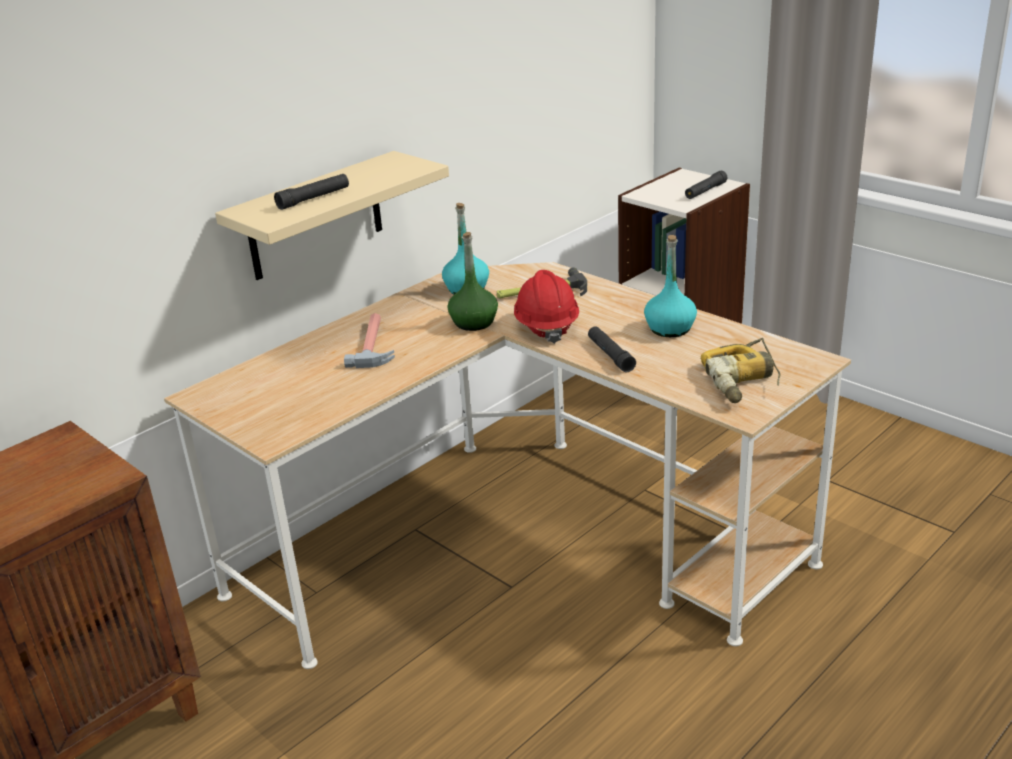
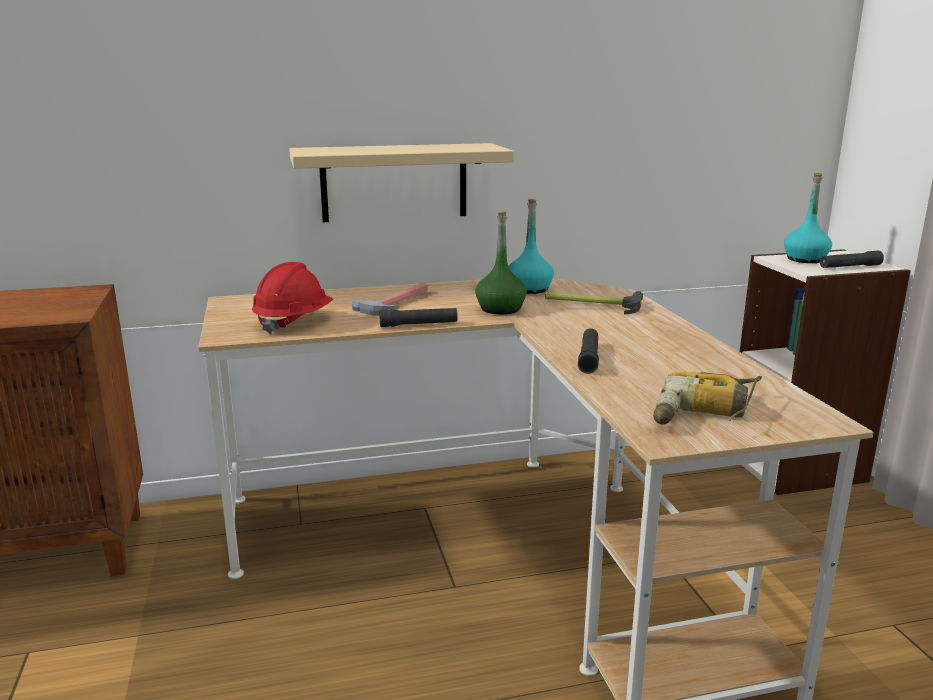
camera: 30 degrees right, 10 degrees down
black flashlight [274,174,349,210] -> black flashlight moved to [379,308,458,327]
red hard hat [514,270,579,344] -> red hard hat moved to [252,262,333,334]
turquoise bottle [644,235,697,337] -> turquoise bottle moved to [784,173,832,263]

